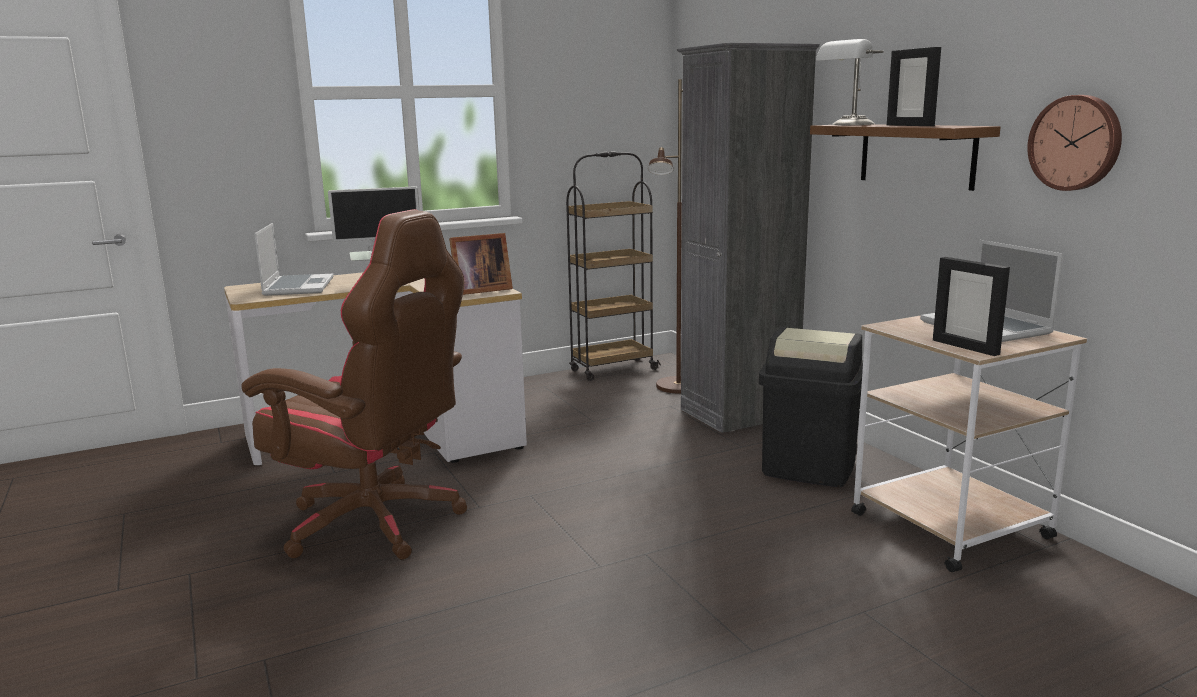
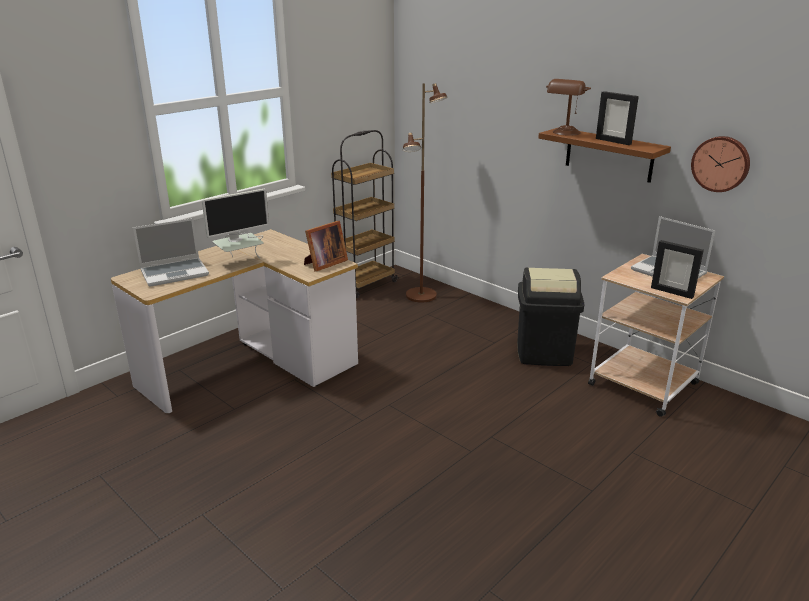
camera: 20 degrees left, 10 degrees up
brown office chair [241,209,467,559] -> none
laptop [254,223,334,296] -> laptop turned 90 degrees clockwise [133,218,209,287]
grey cabinet [677,43,820,433] -> none
white table lamp [816,39,884,125] -> brown table lamp [546,79,591,136]

